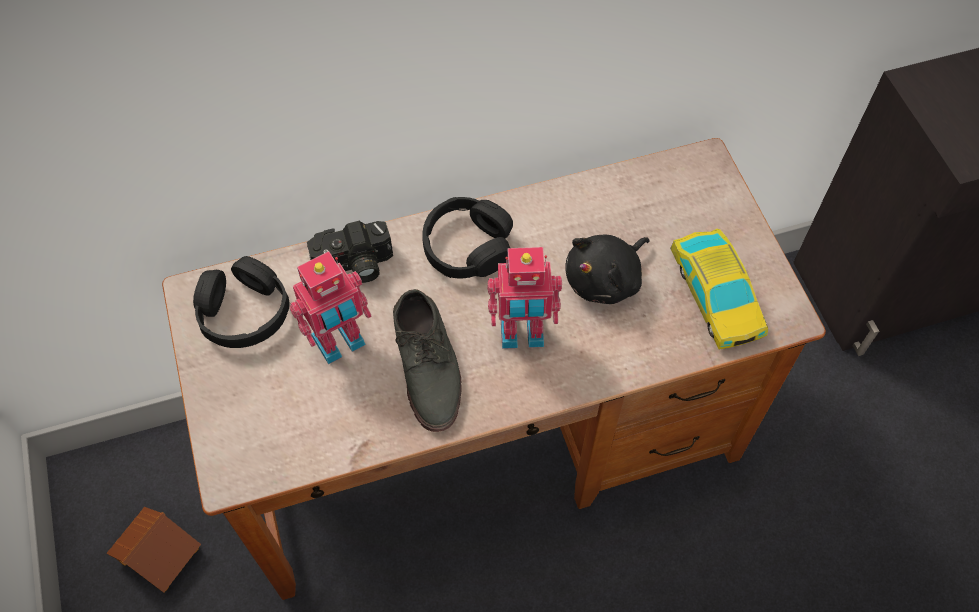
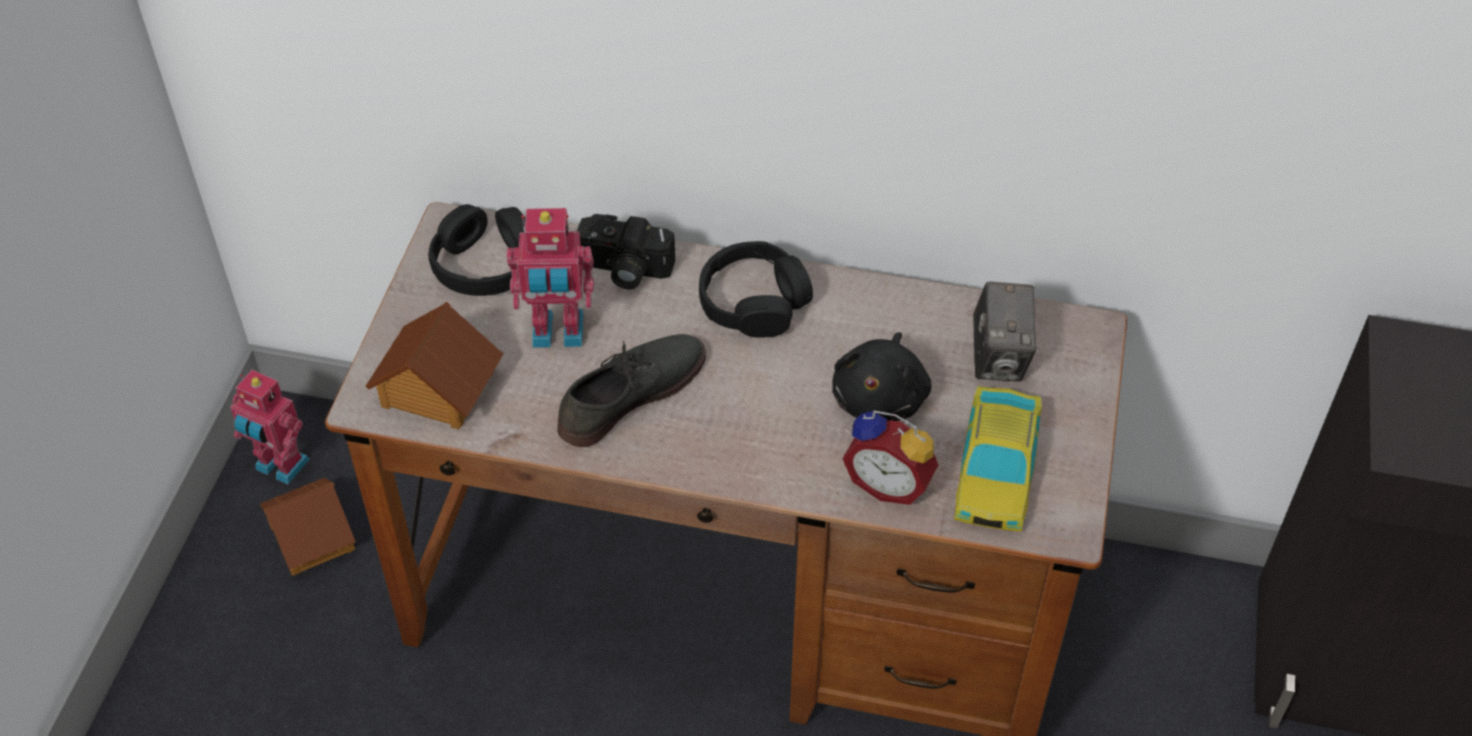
camera: 30 degrees right, 10 degrees down
grey shoe [393,289,462,432] -> grey shoe turned 150 degrees counterclockwise [557,334,706,447]
toy robot [487,247,562,349] -> toy robot moved to [230,370,309,484]
black plush toy [565,235,650,304] -> black plush toy turned 60 degrees counterclockwise [832,332,932,421]
none -> toy house [365,302,503,430]
none -> alarm clock [842,410,938,505]
none -> camera [973,282,1036,382]

